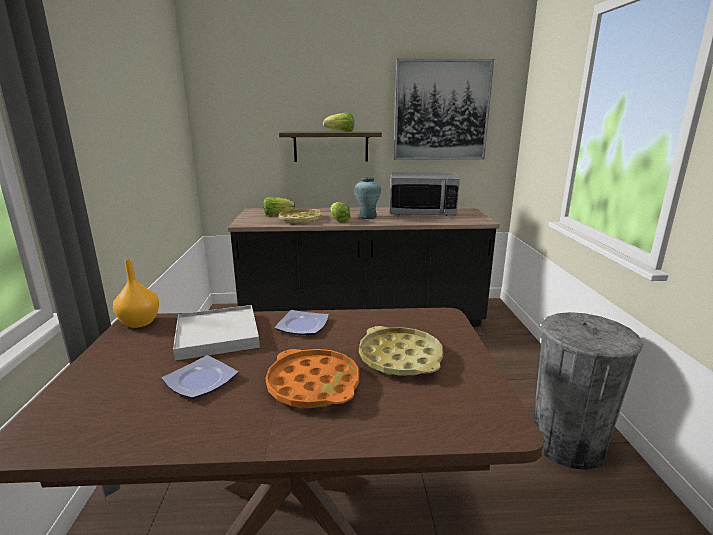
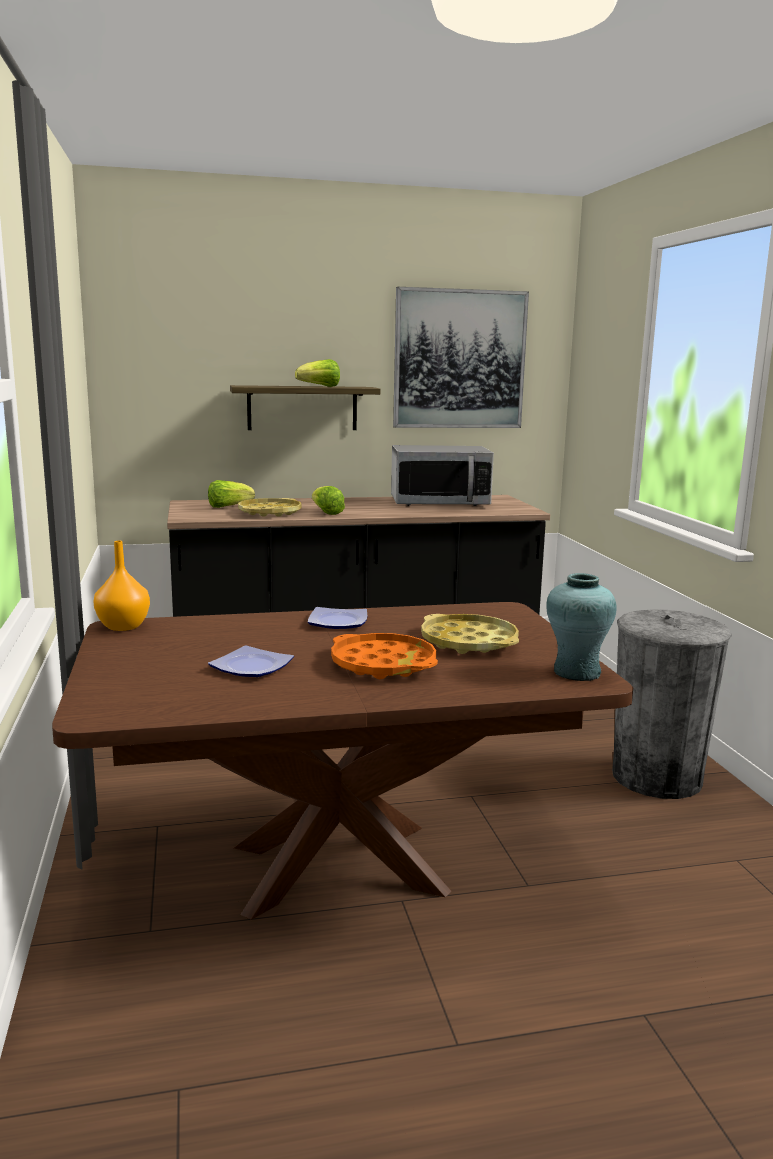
camera: 10 degrees left, 5 degrees down
white tray [173,305,260,361] -> none
turquoise vase [355,177,381,219] -> turquoise vase moved to [546,573,617,681]

